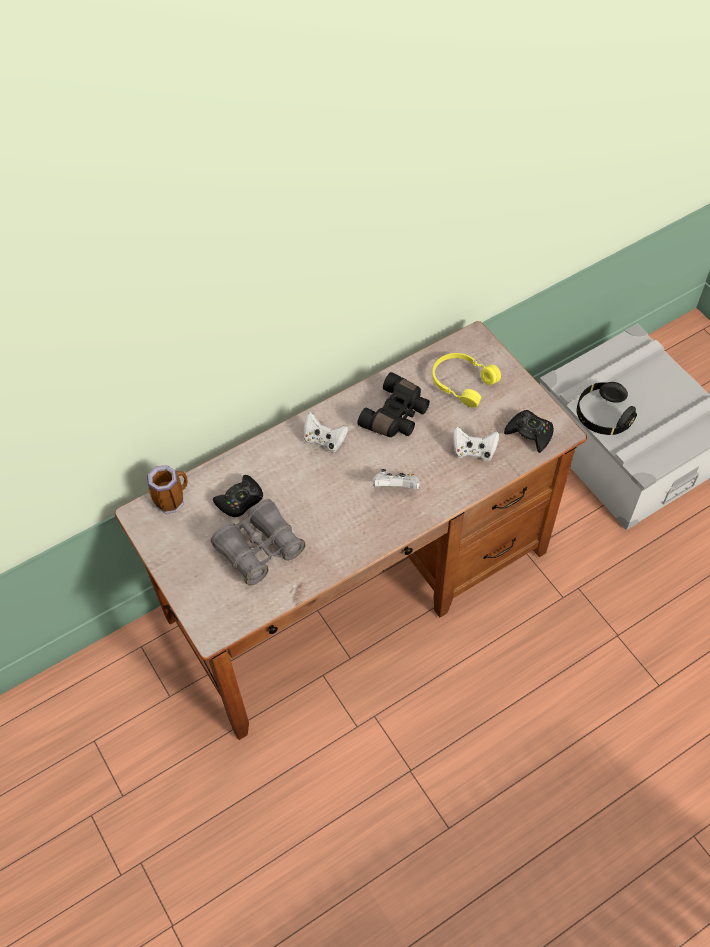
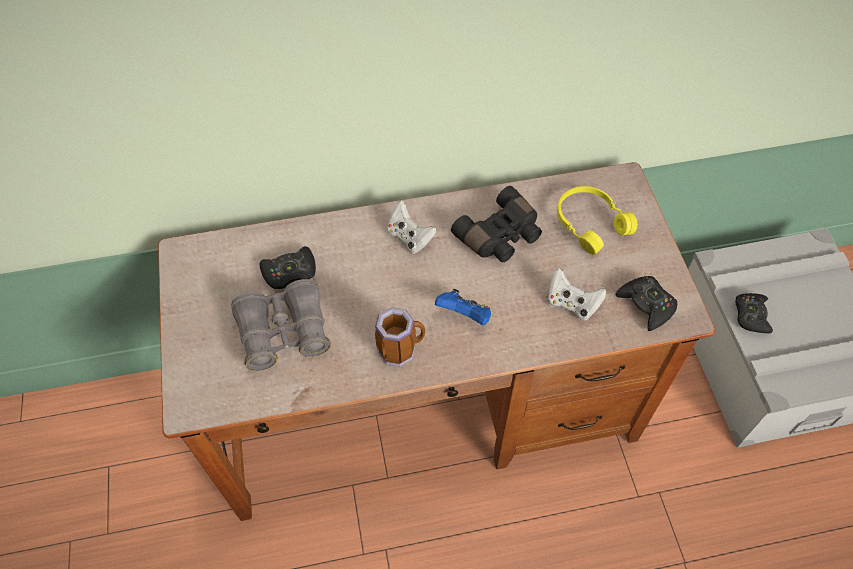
camera: 20 degrees right, 0 degrees up
mug [147,465,188,514] -> mug moved to [375,307,425,366]
white game controller [372,469,420,489] -> blue game controller [435,289,491,325]
black headphones [577,382,637,435] -> black game controller [735,293,773,333]

